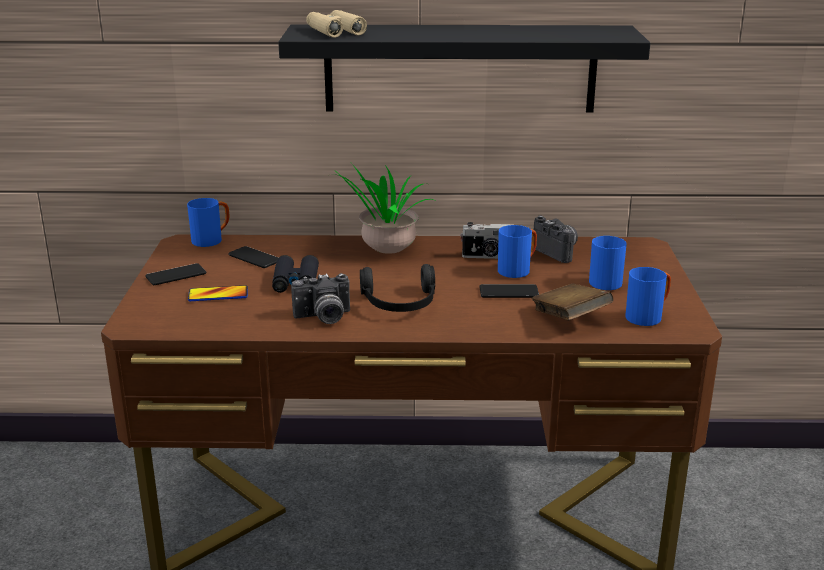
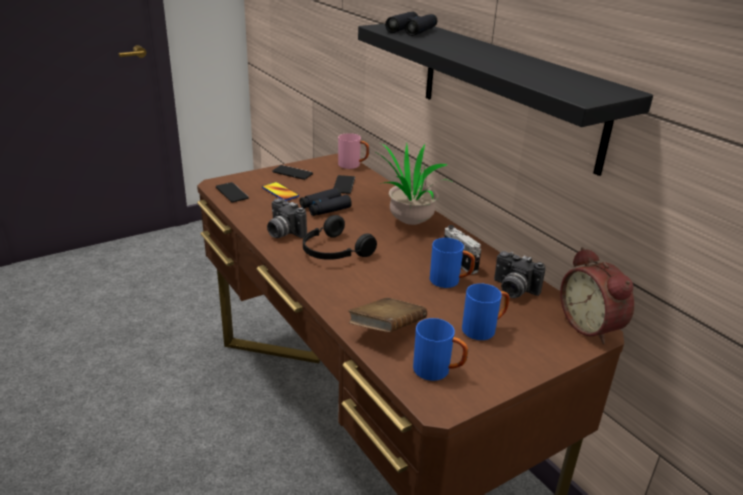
camera: 55 degrees right, 5 degrees up
blue mug [187,198,229,247] -> pink mug [338,133,369,169]
beige binoculars [306,10,367,38] -> black binoculars [385,12,437,36]
phone [479,284,539,298] -> phone moved to [216,182,249,202]
camera [533,215,578,263] -> camera turned 105 degrees clockwise [494,251,545,298]
none -> alarm clock [560,247,634,344]

